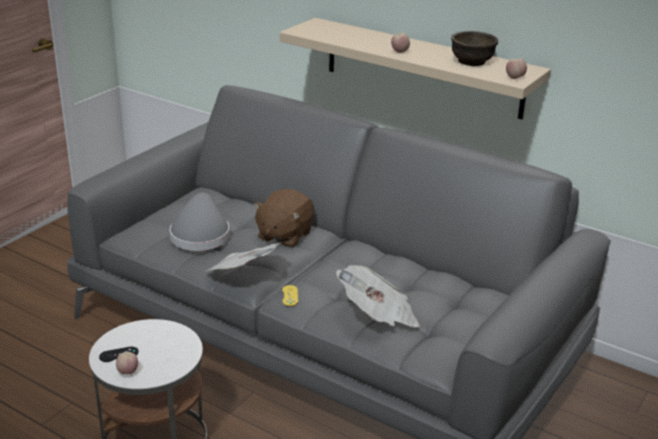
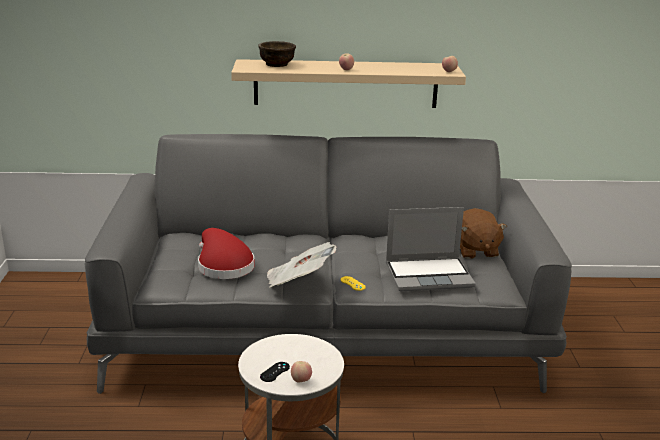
camera: 35 degrees left, 5 degrees down
grey hat [170,192,230,251] -> red hat [198,228,255,279]
brown plush toy [253,189,314,248] -> brown plush toy moved to [460,208,507,259]
newspaper [336,265,420,327] -> laptop [386,207,476,291]
brown bowl [451,31,498,66] -> brown bowl moved to [258,41,296,67]

